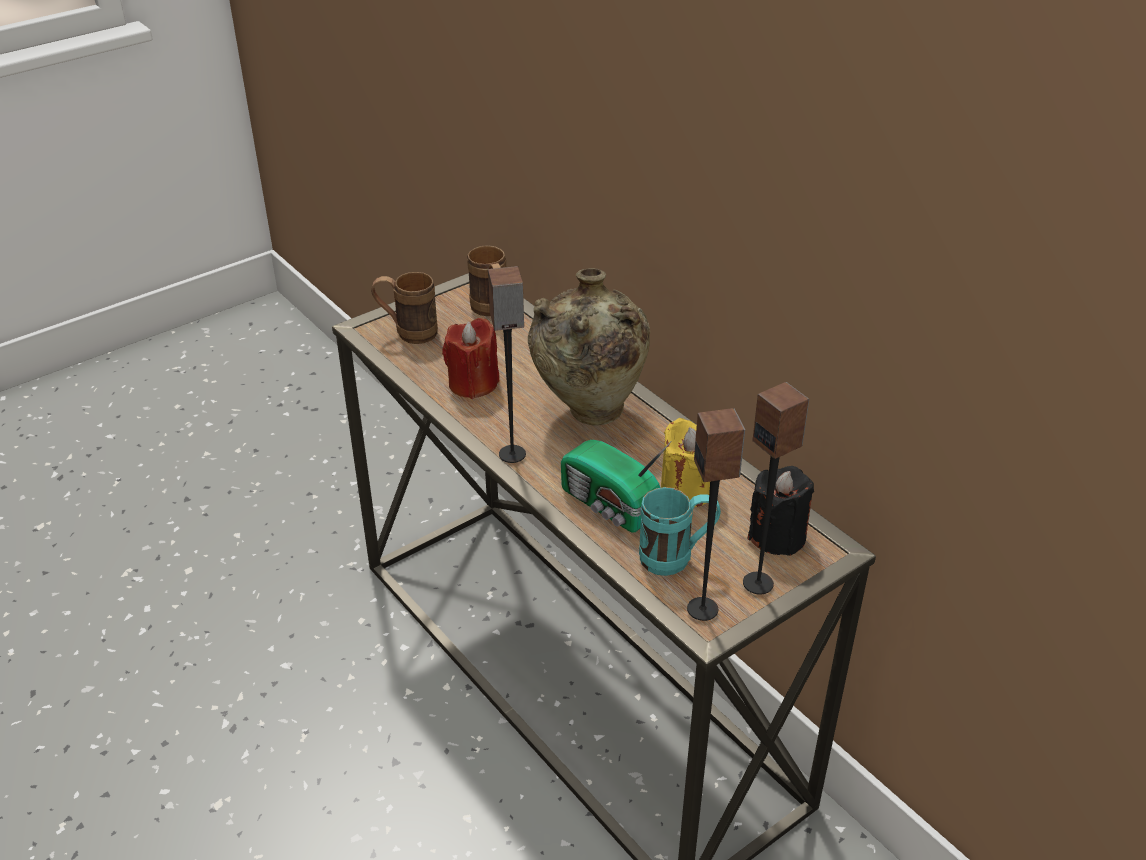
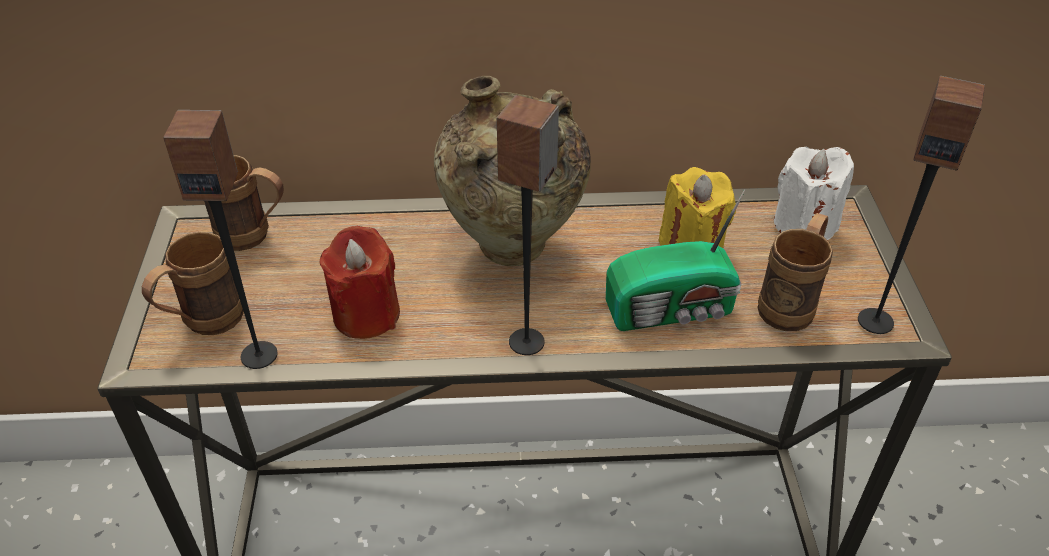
camera: 55 degrees left, 5 degrees up
turquoise mug [639,487,721,576] -> brown mug [757,213,833,331]
speaker [743,382,809,594] -> speaker moved to [163,110,278,369]
black candle [748,466,814,556] -> white candle [774,147,854,240]

